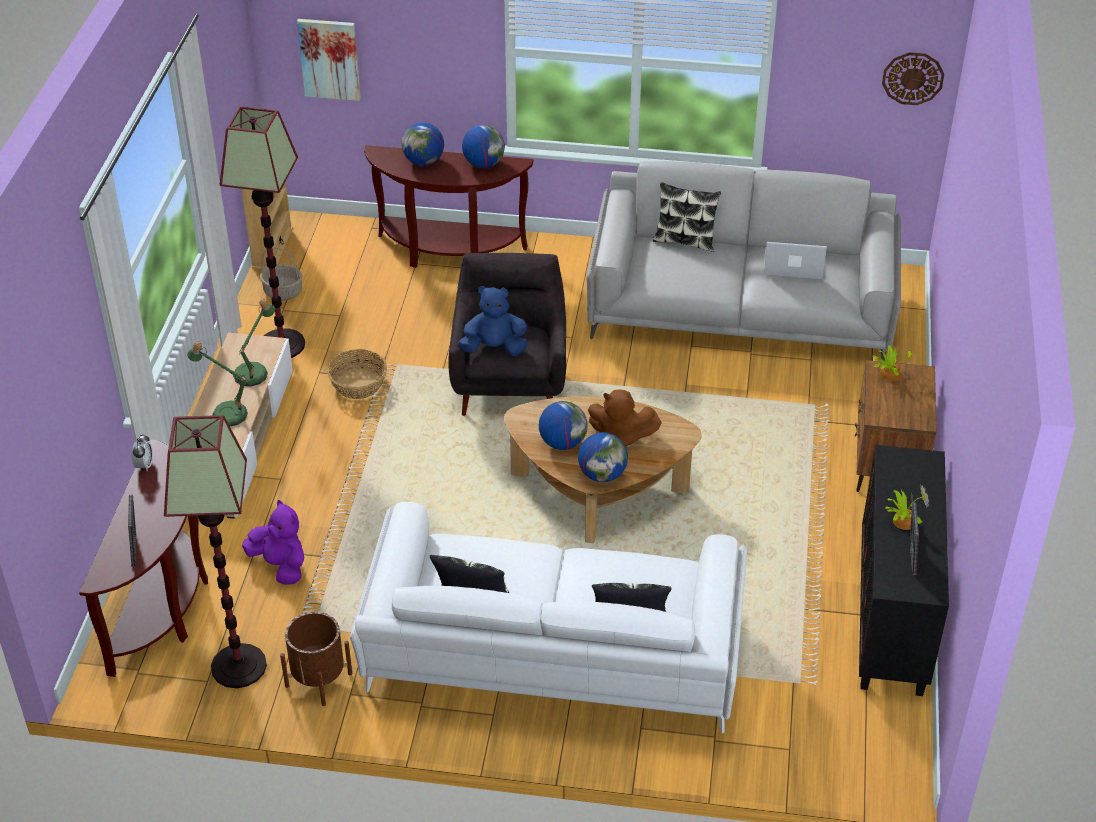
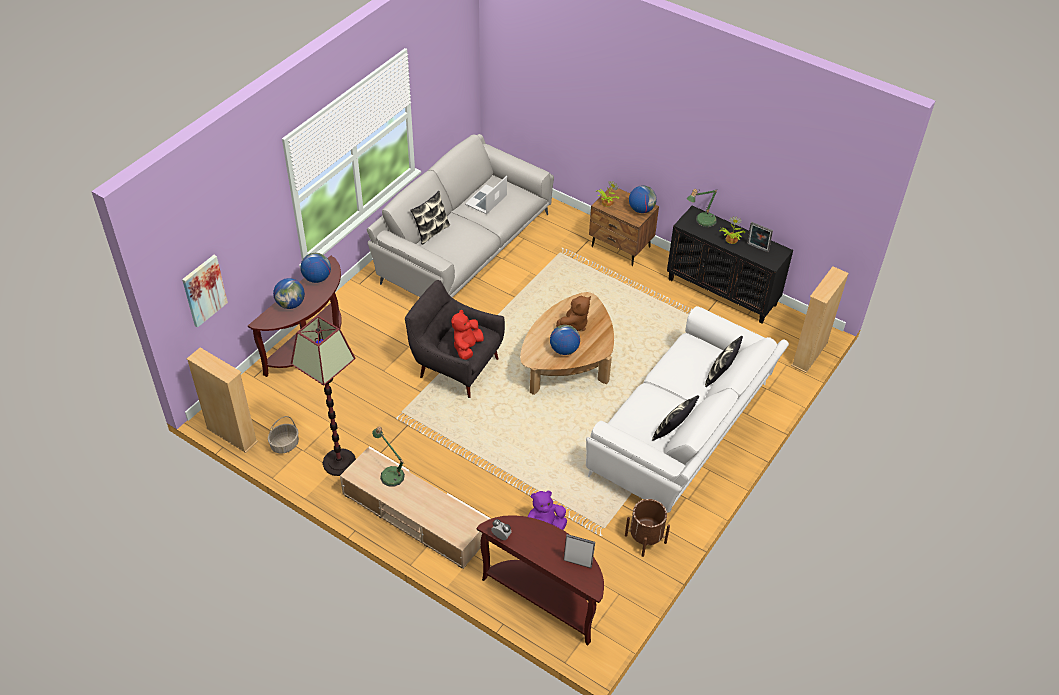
camera: 65 degrees left, 5 degrees up
floor lamp [164,415,267,688] -> none
table lamp [187,342,248,426] -> table lamp moved to [687,189,718,227]
basket [327,349,387,399] -> none
blue plush toy [458,286,528,356] -> red plush toy [451,310,484,360]
globe [578,432,628,482] -> globe moved to [629,185,657,213]
wall clock [882,52,944,105] -> none
none -> beige bookcase [791,266,849,373]

